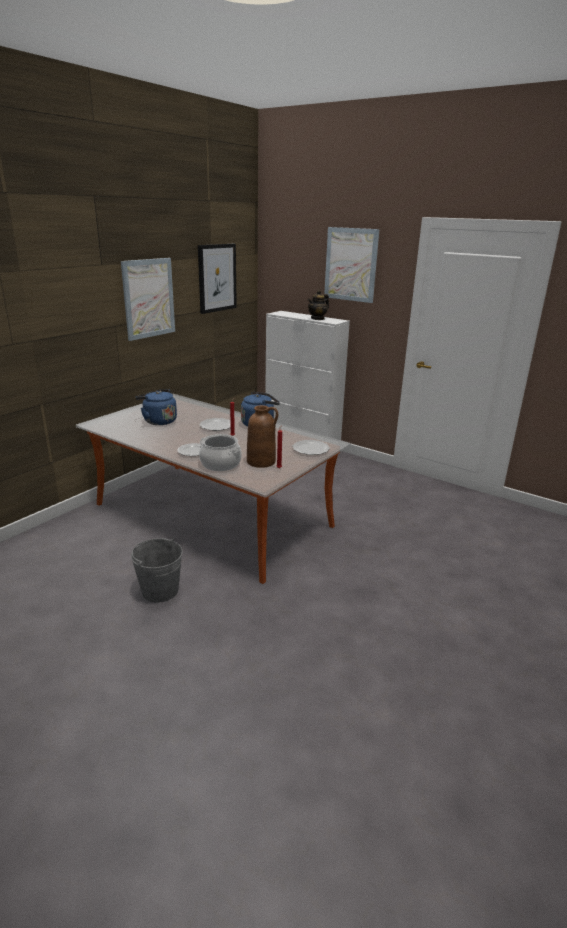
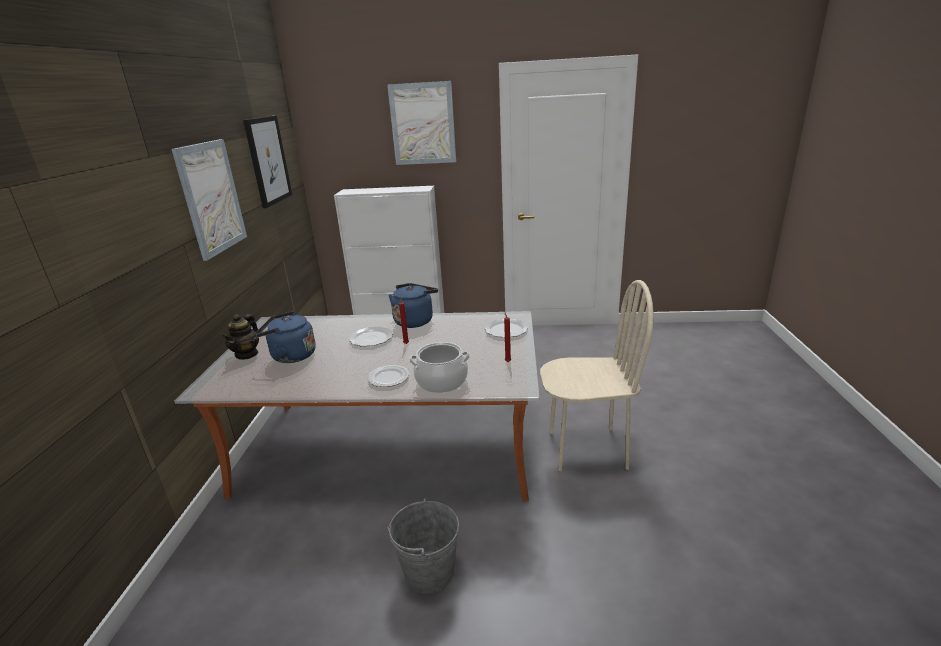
camera: 30 degrees left, 0 degrees up
brown vase [247,405,278,468] -> none
teapot [308,290,329,320] -> teapot moved to [222,314,259,360]
none -> beige chair [540,280,654,471]

